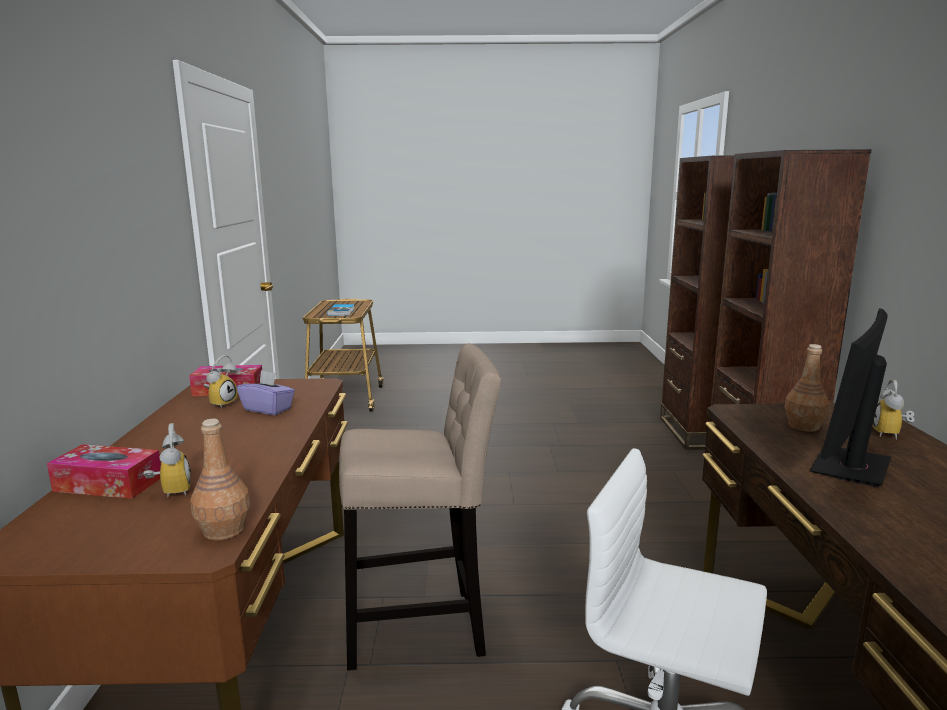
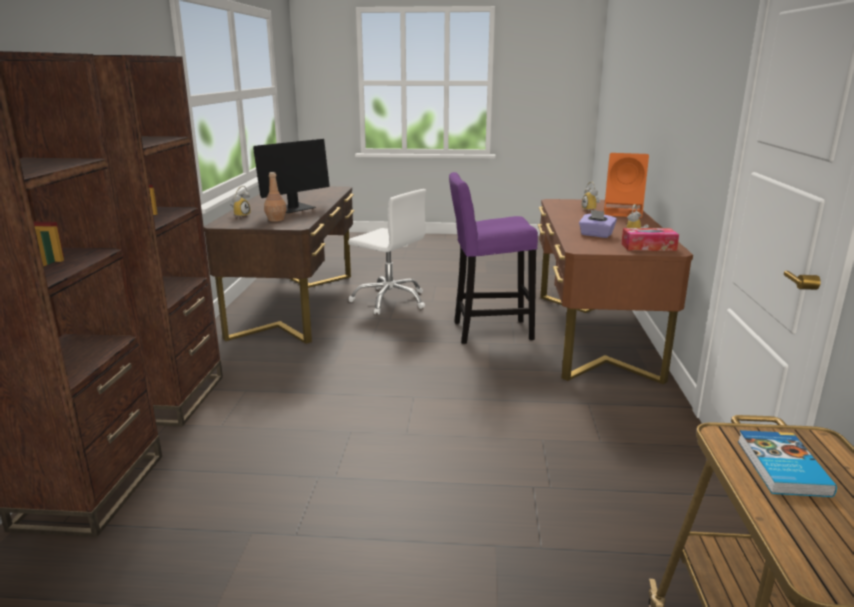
camera: 175 degrees left, 5 degrees up
tissue box [47,444,161,499] -> orange speaker [604,153,649,218]
brown bottle [190,419,250,540] -> none
beige stool [339,343,501,670] -> purple stool [449,172,538,344]

